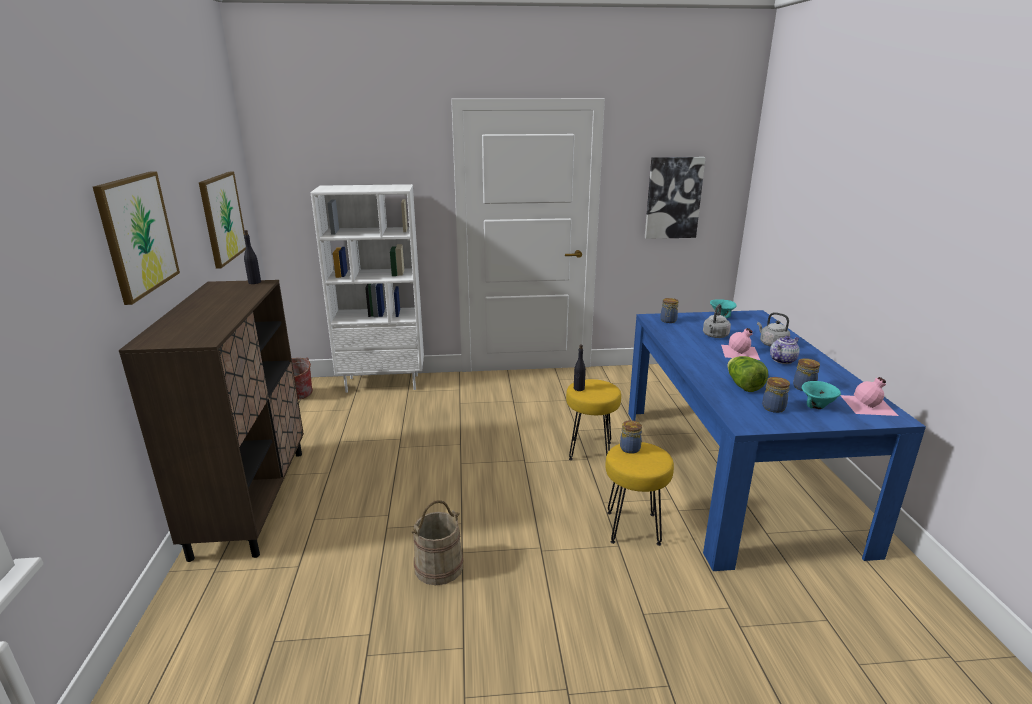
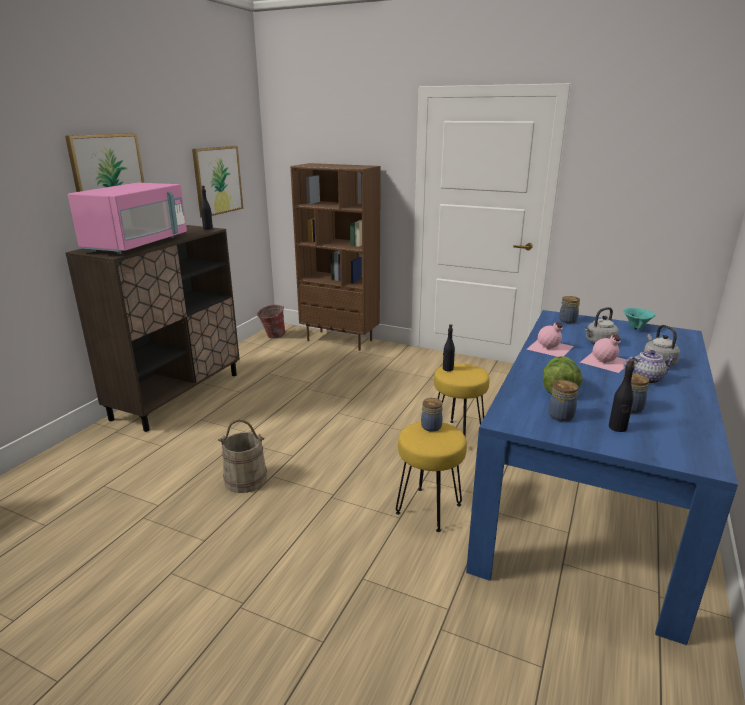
camera: 30 degrees right, 0 degrees up
white bookcase [310,184,424,393] -> brown bookcase [290,163,381,351]
picture [645,157,706,239] -> none
turquoise bowl [802,381,841,409] -> black bottle [609,359,634,432]
pink bottle [840,377,898,416] -> pink bottle moved to [527,322,573,357]
none -> pink microwave [68,183,187,254]

